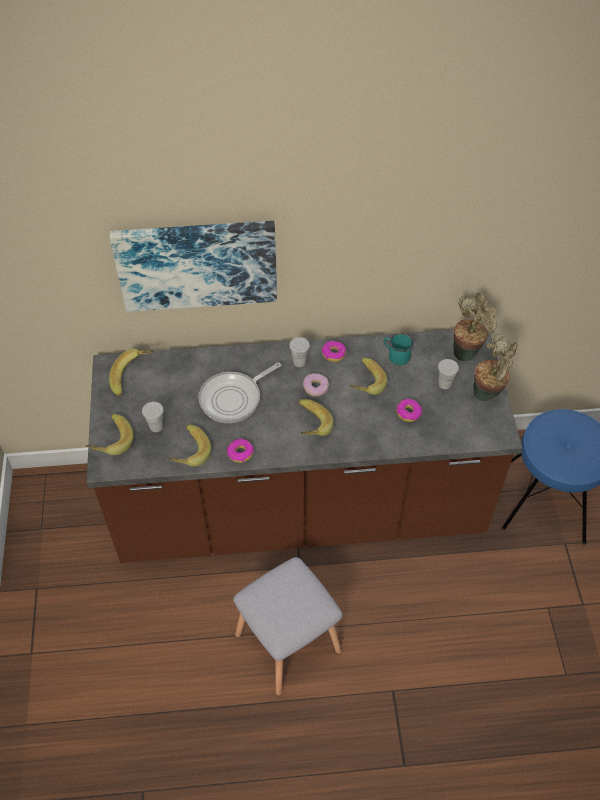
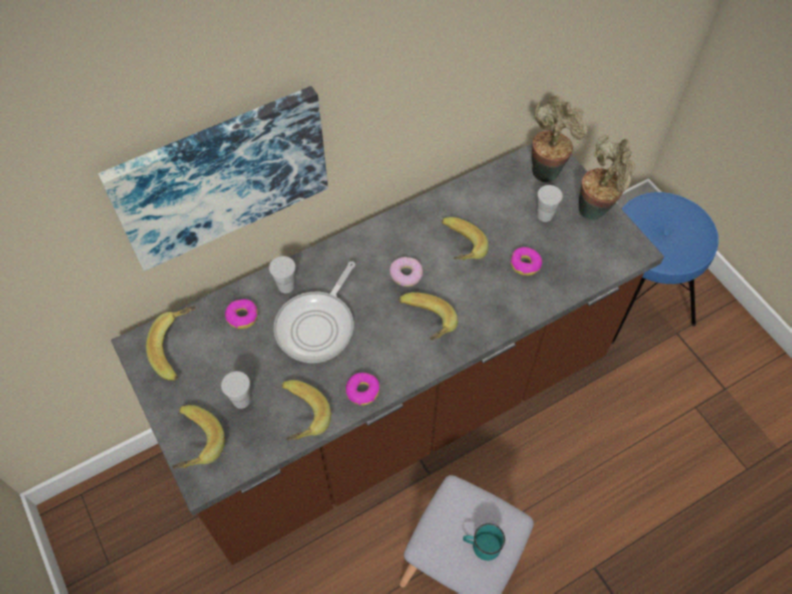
camera: 25 degrees left, 5 degrees up
white cup [289,337,310,367] -> white cup moved to [269,256,296,293]
donut [321,341,346,362] -> donut moved to [225,299,258,329]
turquoise mug [384,333,413,365] -> turquoise mug moved to [463,523,505,561]

